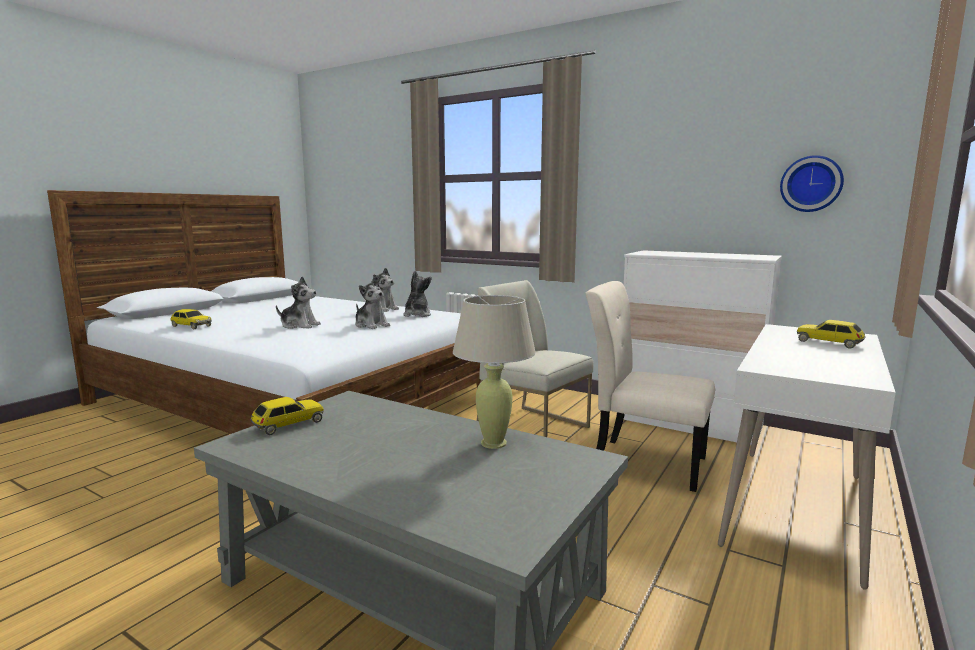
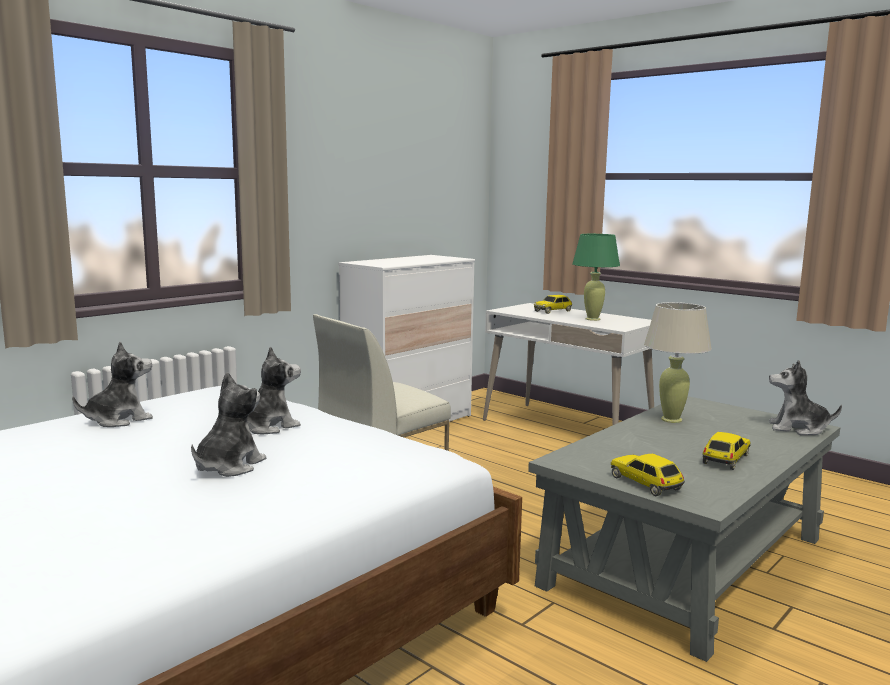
camera: 80 degrees left, 0 degrees up
toy car [170,309,212,329] -> toy car moved to [702,432,751,470]
plush toy [403,271,432,317] -> plush toy moved to [769,360,842,435]
beige chair [586,281,715,492] -> none
wall clock [780,155,844,212] -> none
none -> green table lamp [572,234,620,321]

